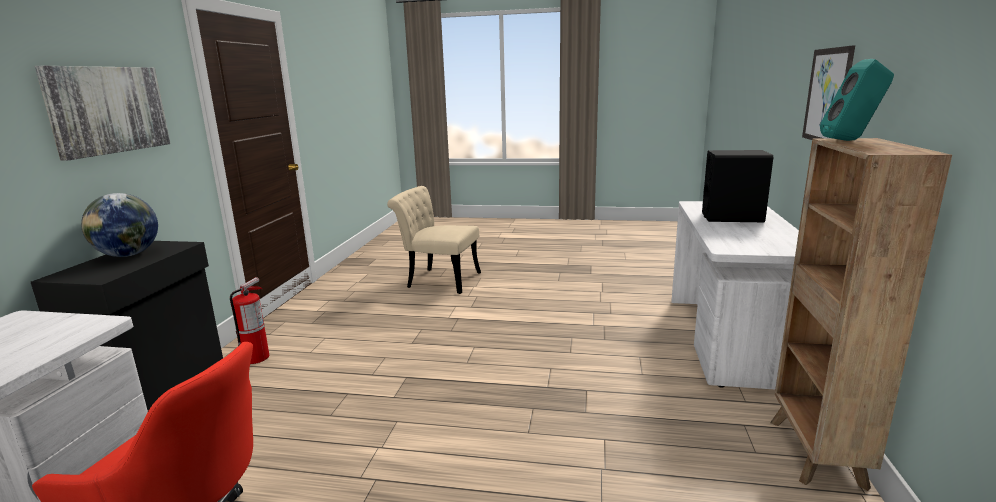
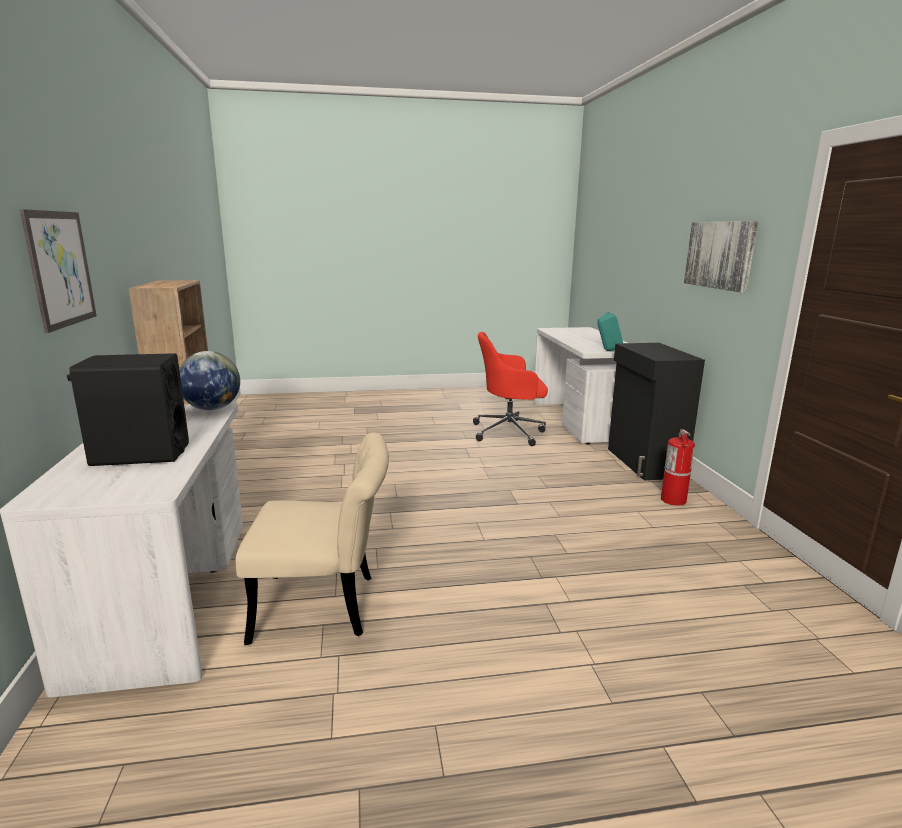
camera: 160 degrees right, 0 degrees up
globe [81,193,158,257] -> globe moved to [179,351,240,410]
beige chair [387,186,481,294] -> beige chair moved to [236,432,389,645]
turquoise speaker [820,59,894,141] -> turquoise speaker moved to [597,312,623,351]

